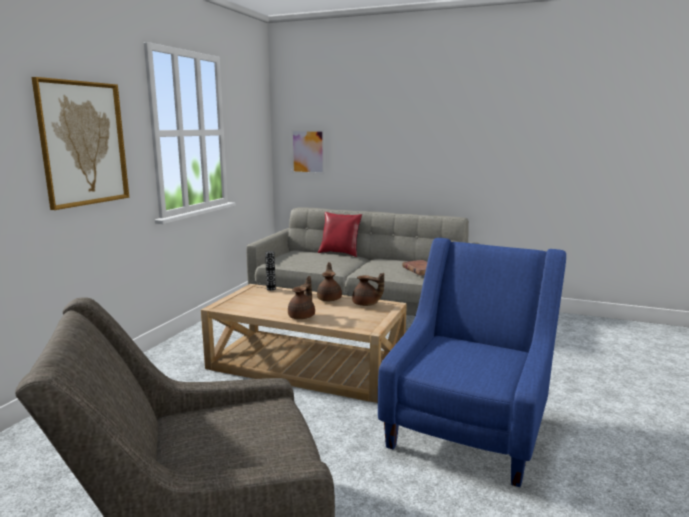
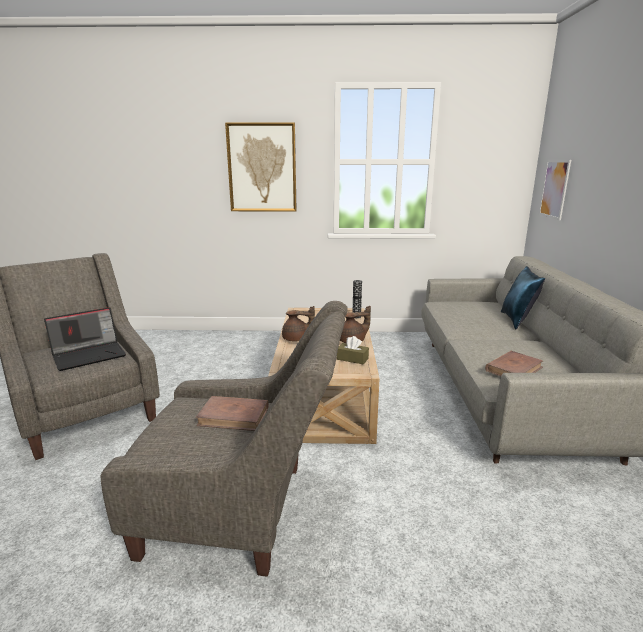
camera: 70 degrees right, 5 degrees up
red pillow [318,212,362,257] -> blue pillow [501,266,545,329]
brown teapot [352,273,384,306] -> brown tissue box [337,336,369,364]
blue armchair [378,238,566,487] -> grey armchair [101,301,348,576]
none -> laptop [44,307,126,371]
none -> brown book [196,396,268,431]

